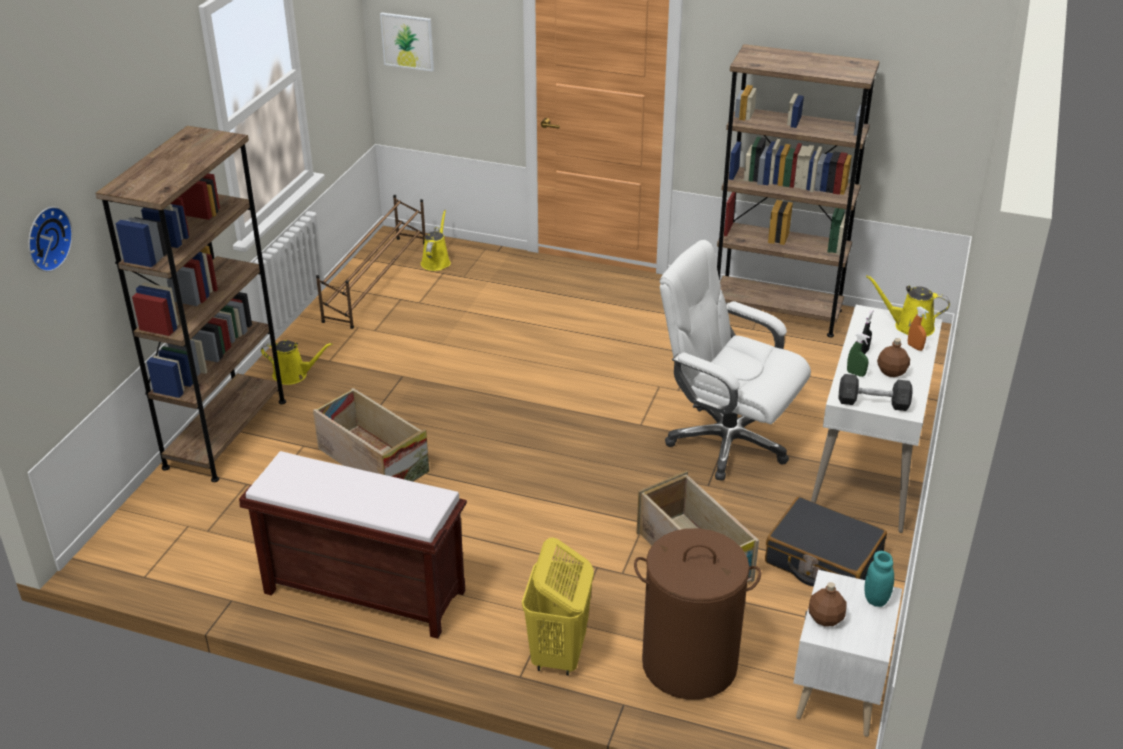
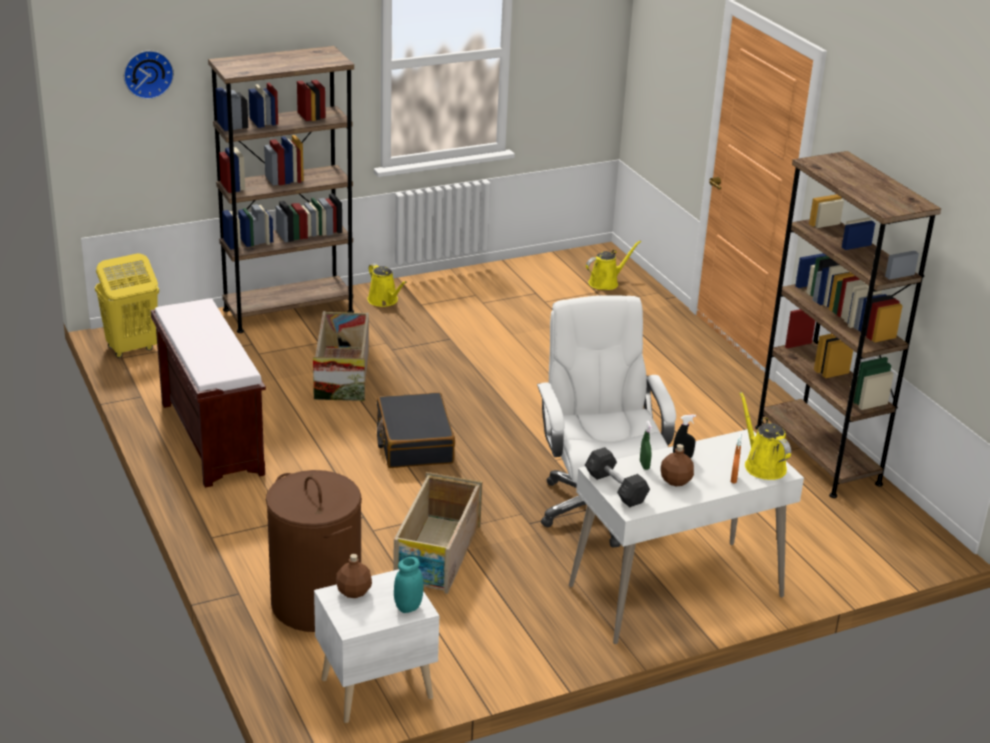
camera: 45 degrees right, 5 degrees down
brown shoe rack [316,195,426,329] -> none
picture [380,12,434,72] -> none
yellow laundry basket [522,537,594,676] -> yellow laundry basket moved to [95,253,159,358]
black suitcase [765,497,887,587] -> black suitcase moved to [377,392,455,468]

